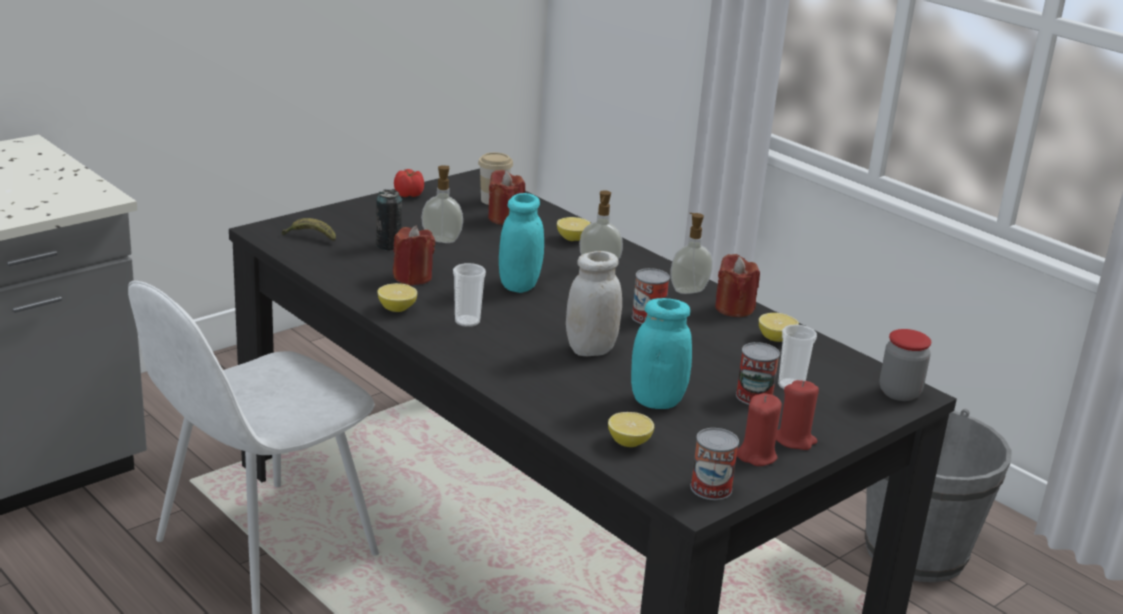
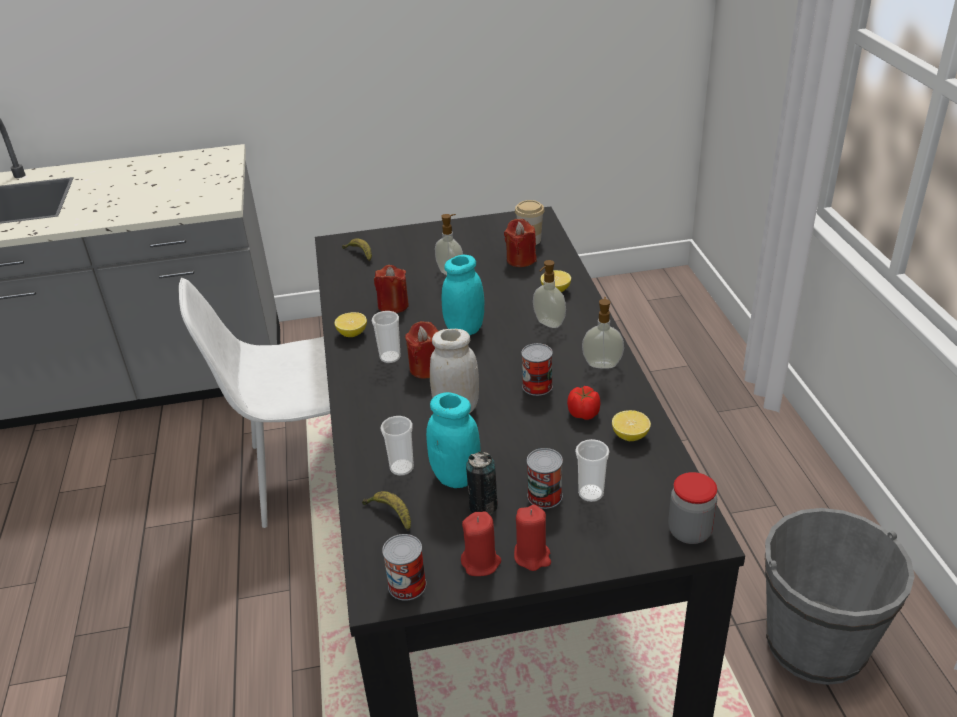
camera: 35 degrees right, 10 degrees up
can [376,190,402,250] -> can moved to [466,451,498,515]
tomato [394,169,424,197] -> tomato moved to [567,386,601,420]
lemon [608,412,654,447] -> banana [362,491,411,530]
red candle [715,254,760,317] -> red candle moved to [405,321,438,378]
none -> cup [380,416,414,476]

